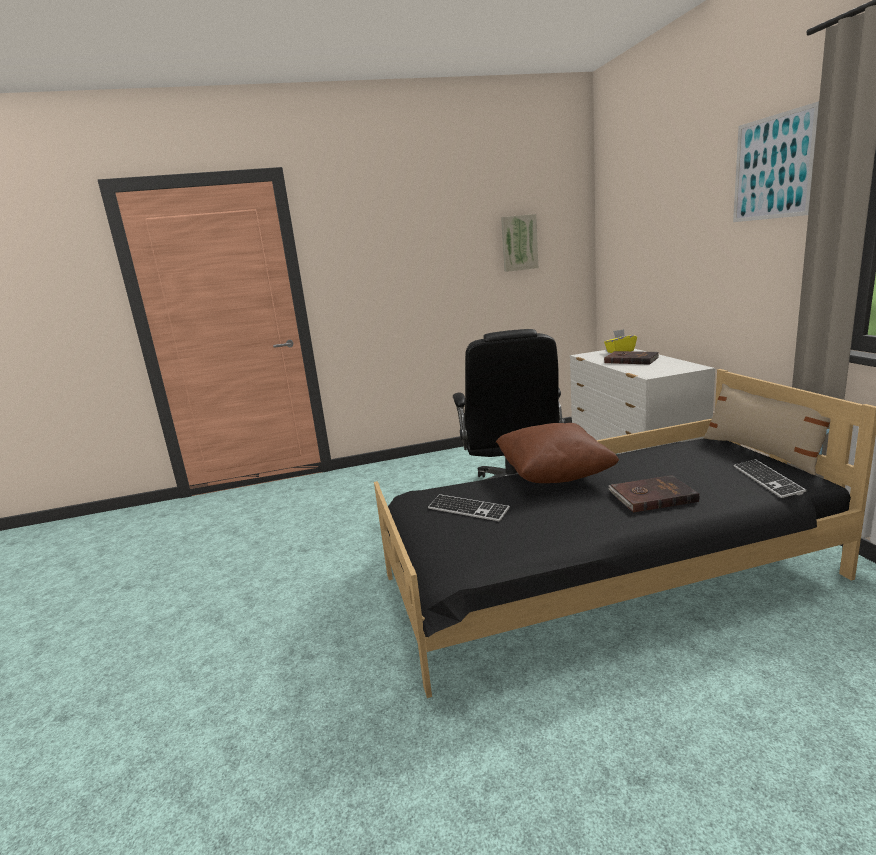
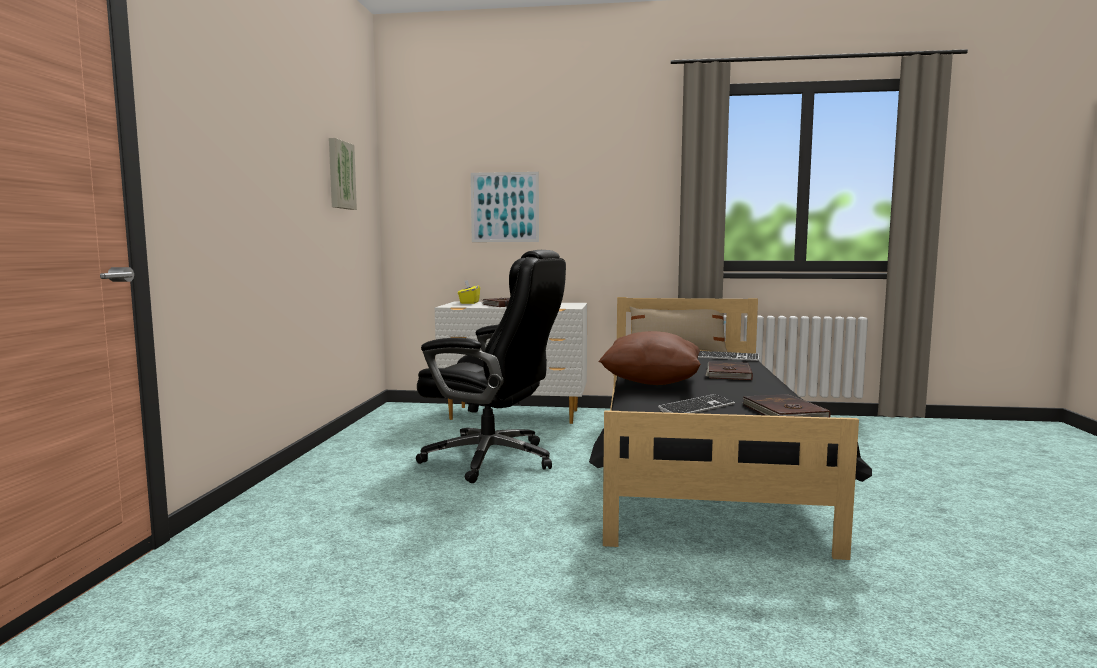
camera: 70 degrees left, 10 degrees down
picture [733,101,819,222] -> picture moved to [471,172,539,242]
none -> brown book [742,394,830,417]

